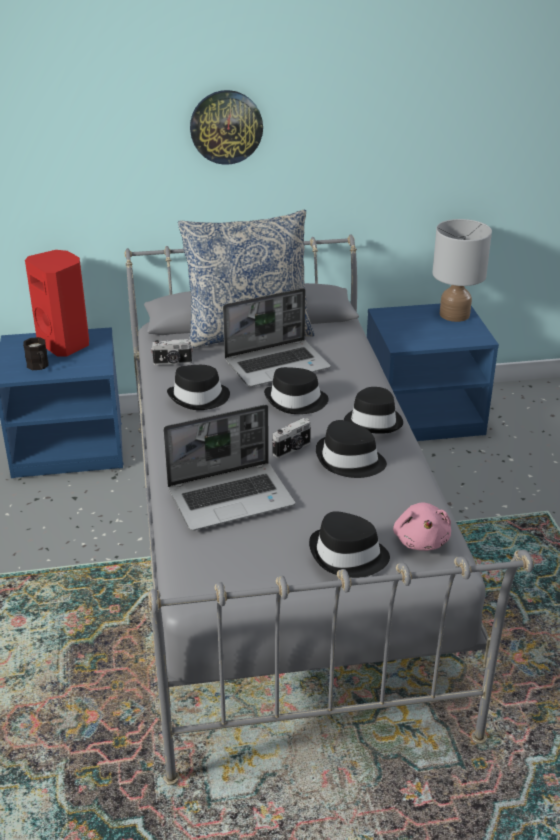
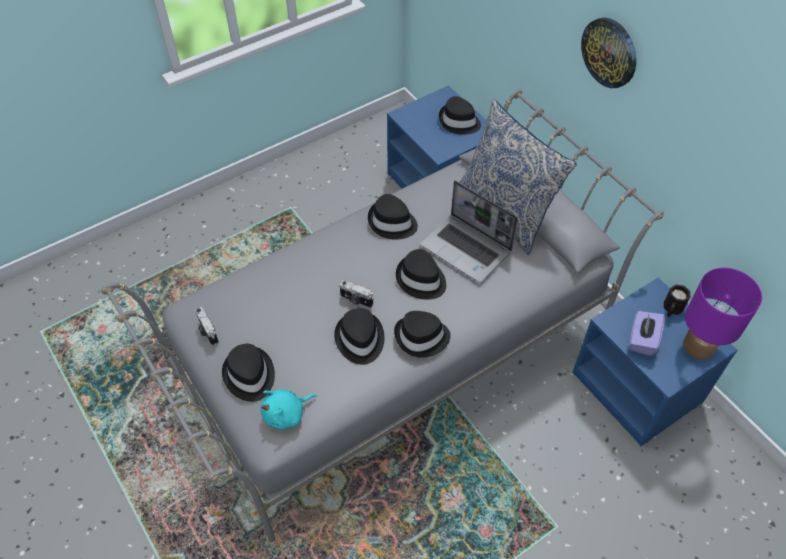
camera: 65 degrees right, 20 degrees up
black mug [23,337,49,370] -> black mug moved to [664,285,691,317]
red speaker [25,250,89,357] -> black hat [439,96,481,135]
camera [151,339,193,365] -> camera moved to [195,307,219,346]
laptop [163,404,295,531] -> none
pink plush toy [393,502,451,551] -> turquoise plush toy [260,389,316,429]
grey table lamp [432,219,492,322] -> purple table lamp [683,268,762,360]
none -> purple tissue box [630,311,665,356]

